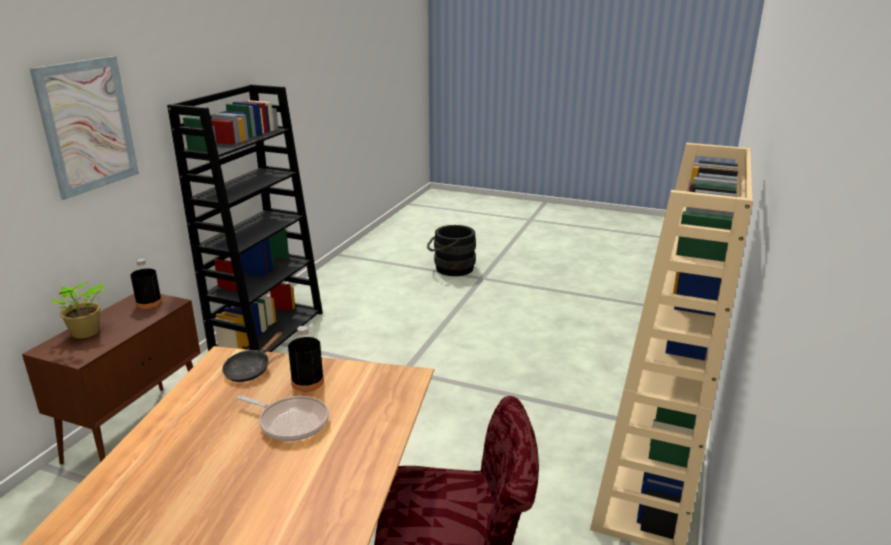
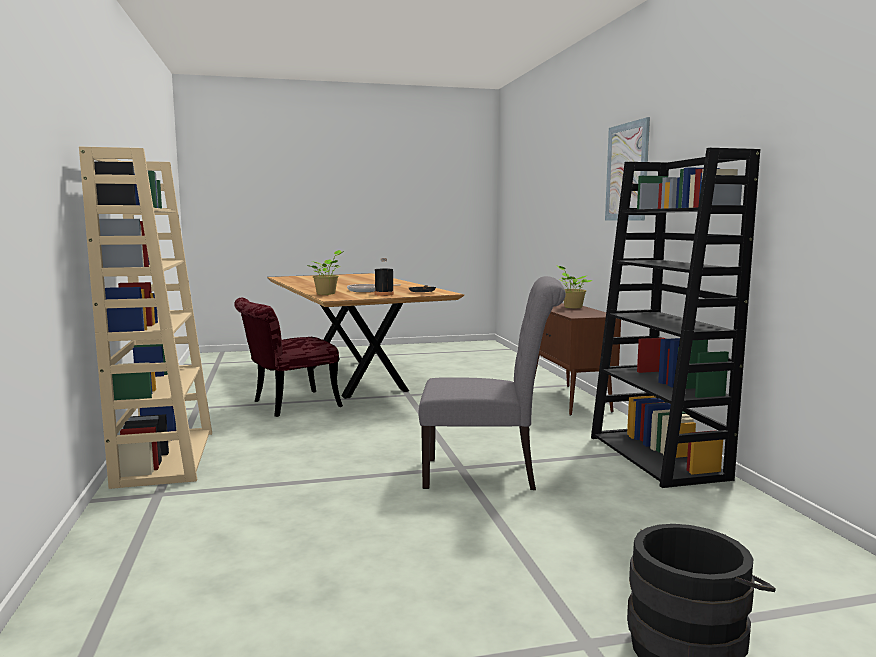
camera: 145 degrees right, 15 degrees down
black bottle [130,259,162,309] -> none
none -> potted plant [306,250,344,295]
none -> grey chair [419,276,566,490]

